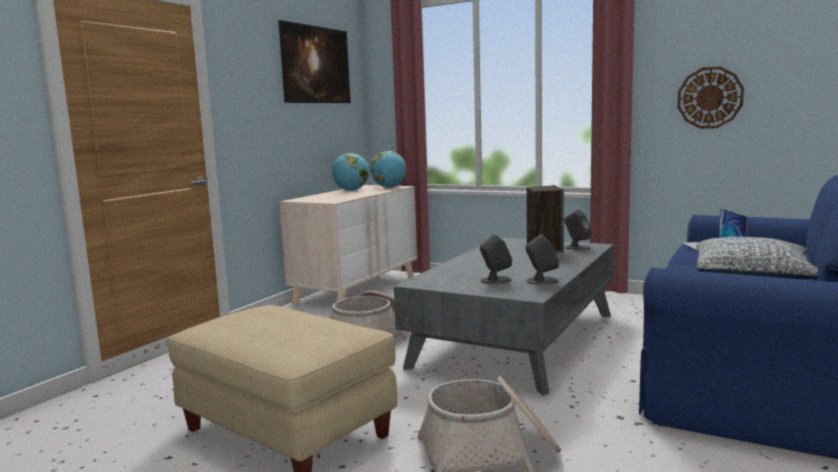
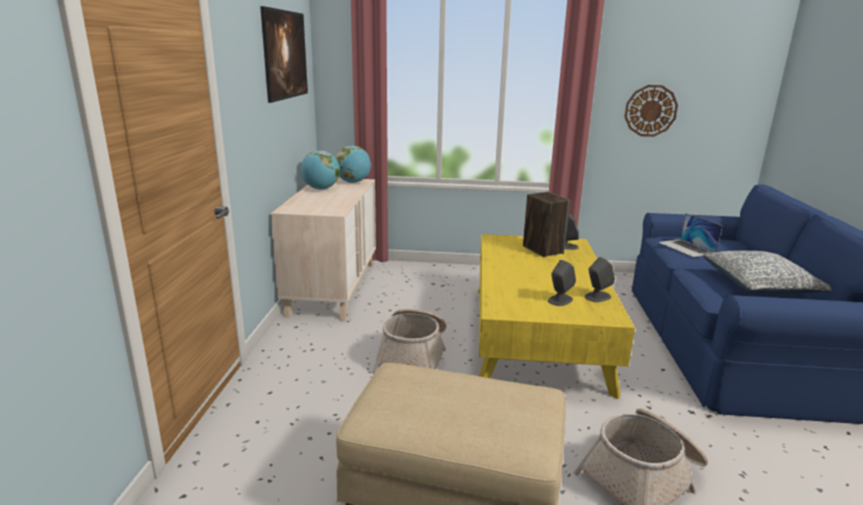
camera: 25 degrees left, 10 degrees up
grey coffee table [394,237,614,396] -> yellow coffee table [478,234,635,399]

